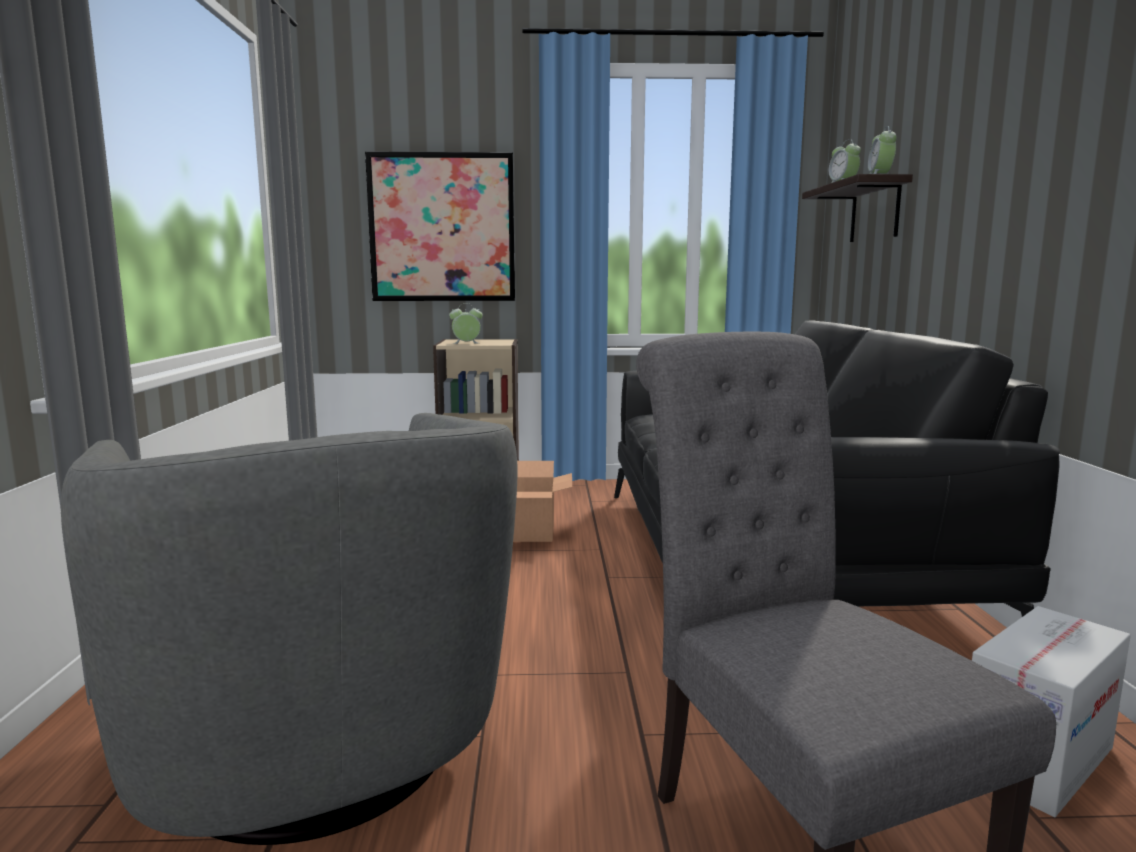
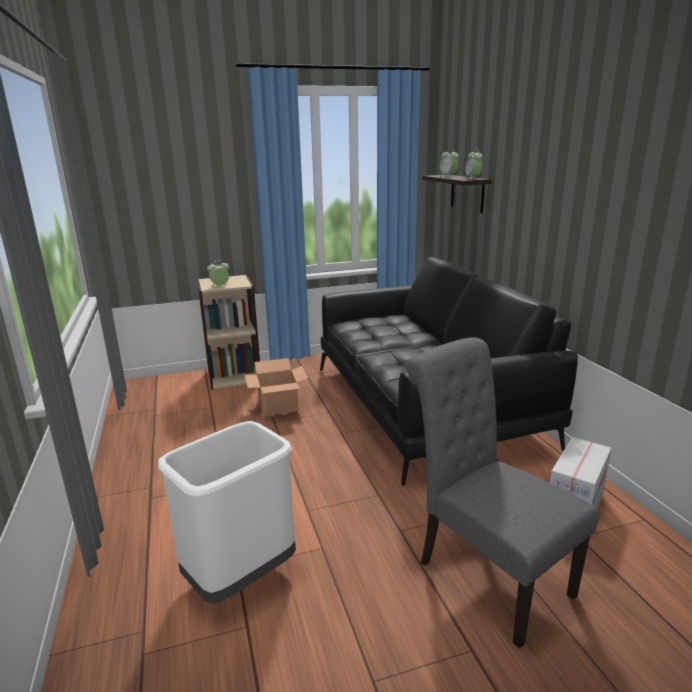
camera: 15 degrees left, 10 degrees up
grey armchair [61,413,518,845] -> white trash can [158,421,296,604]
picture [365,151,515,301] -> none

